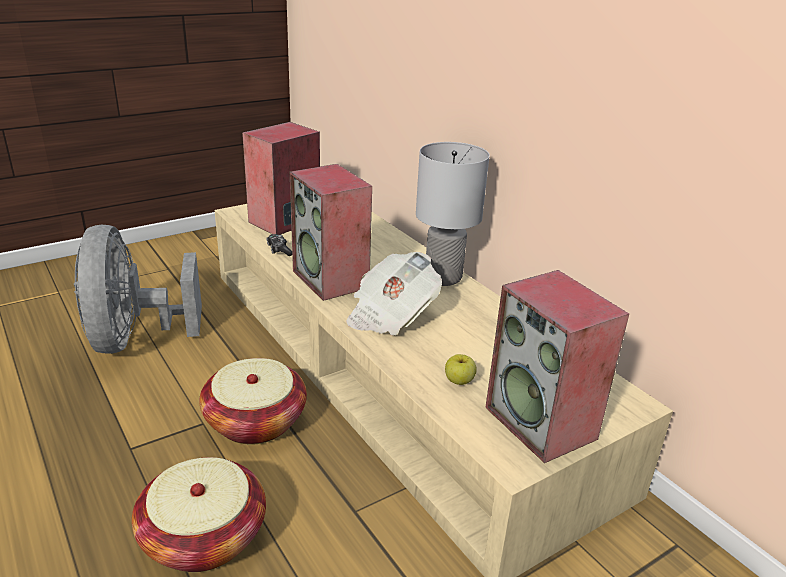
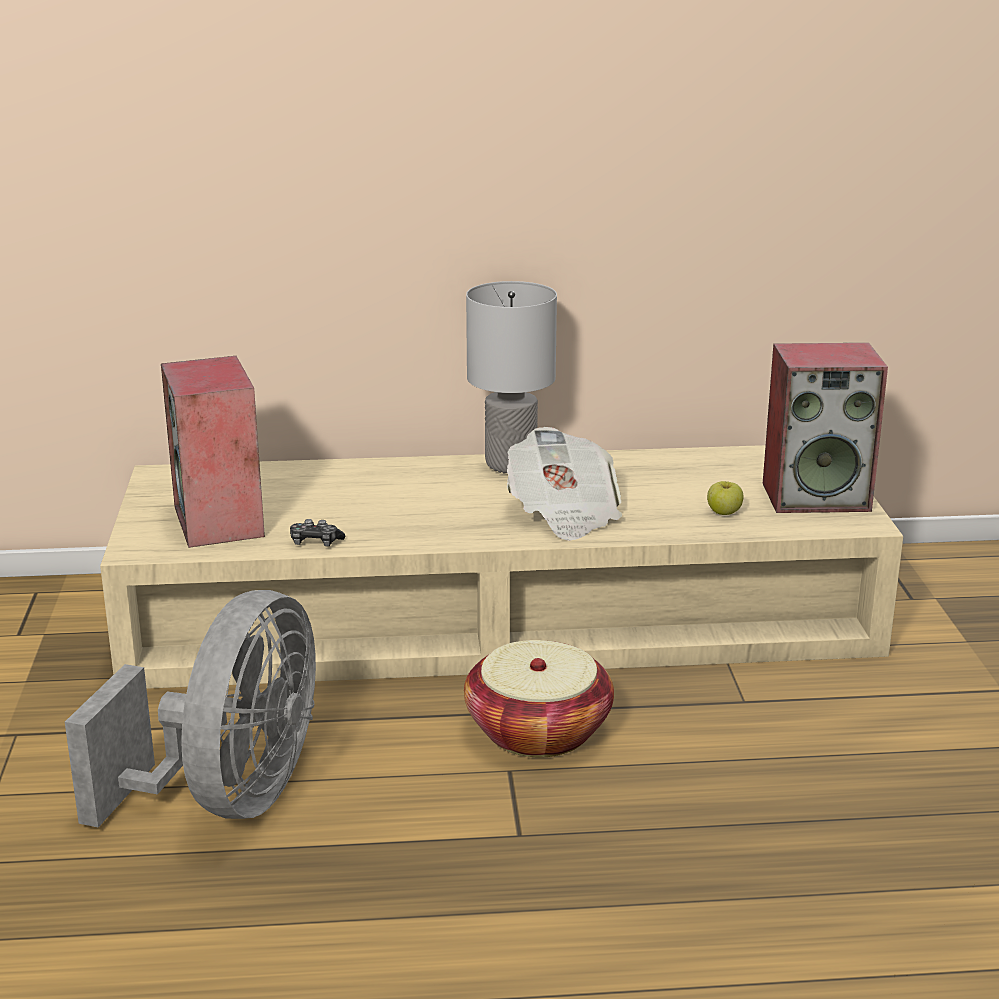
camera: 60 degrees left, 5 degrees down
grey fan [74,225,202,354] -> grey fan turned 90 degrees counterclockwise [65,590,316,828]
basket [132,457,266,572] -> none
speaker [290,164,372,301] -> none

